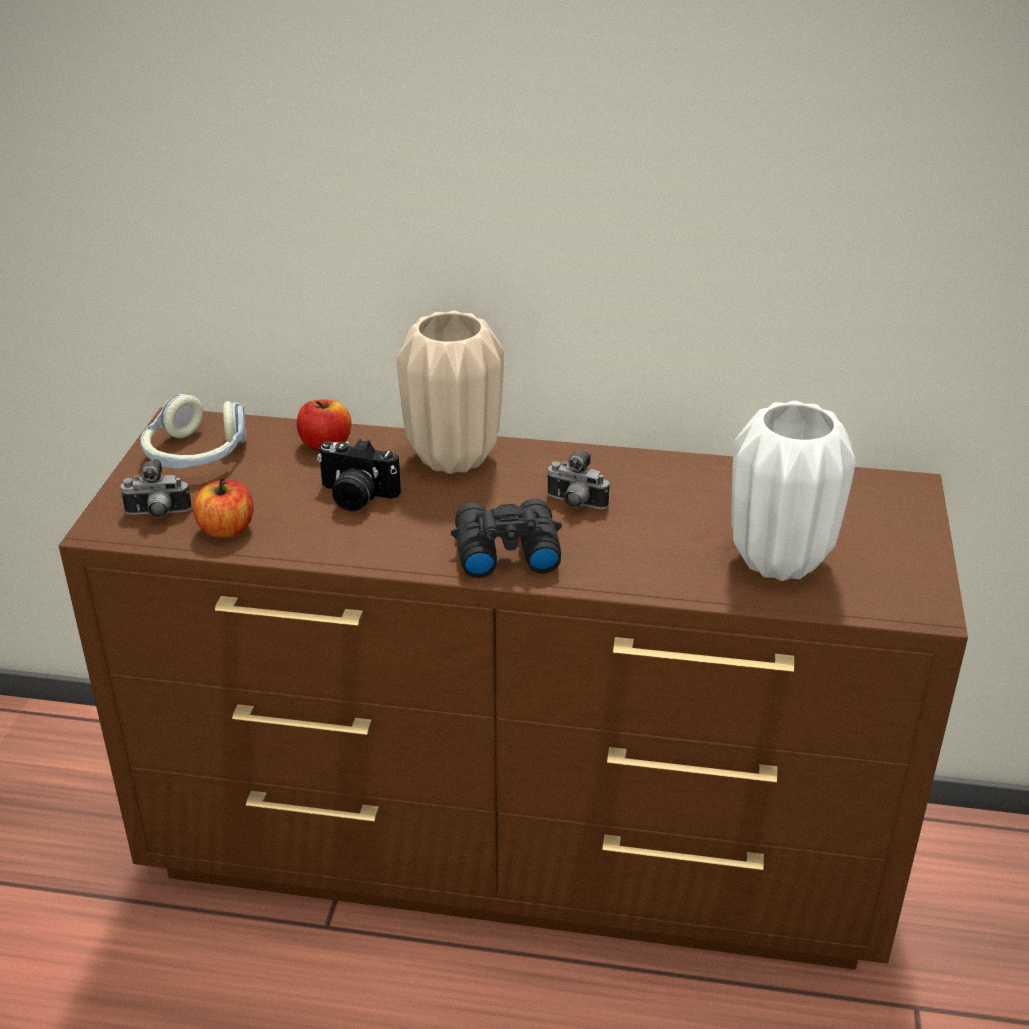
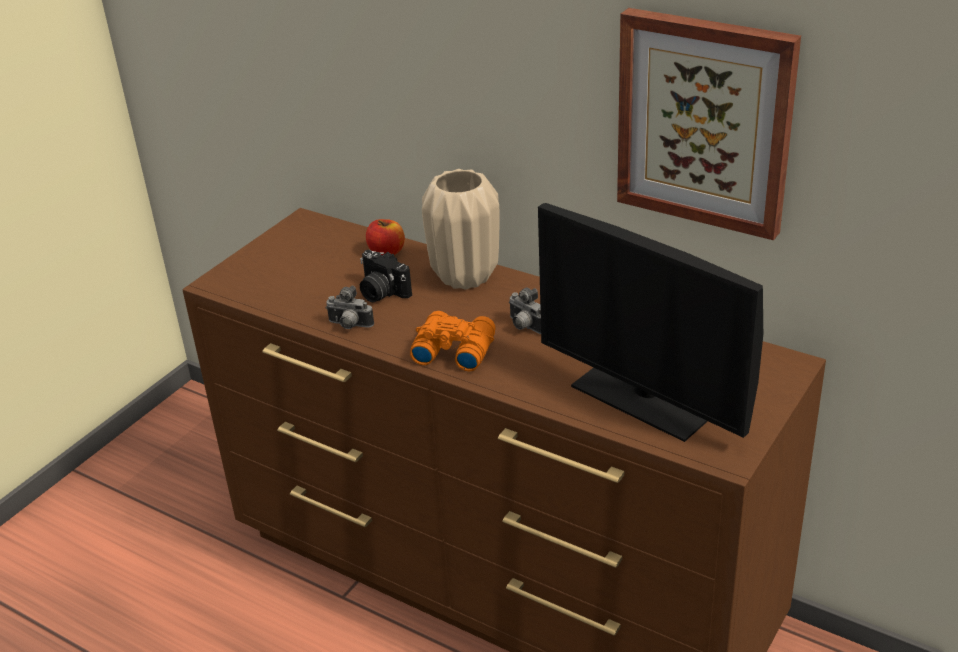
camera: 25 degrees right, 0 degrees up
camera [120,459,192,518] -> camera moved to [325,286,374,329]
headphones [141,394,247,469] -> none
apple [193,478,254,538] -> none
black binoculars [451,498,562,578] -> orange binoculars [410,311,496,371]
white vase [731,401,856,581] -> monitor [538,203,763,442]
none -> picture [617,8,801,240]

